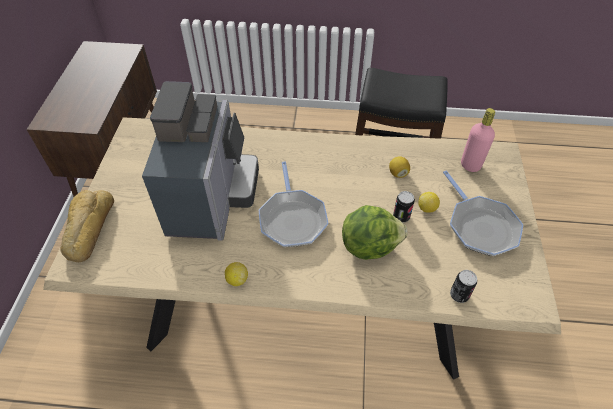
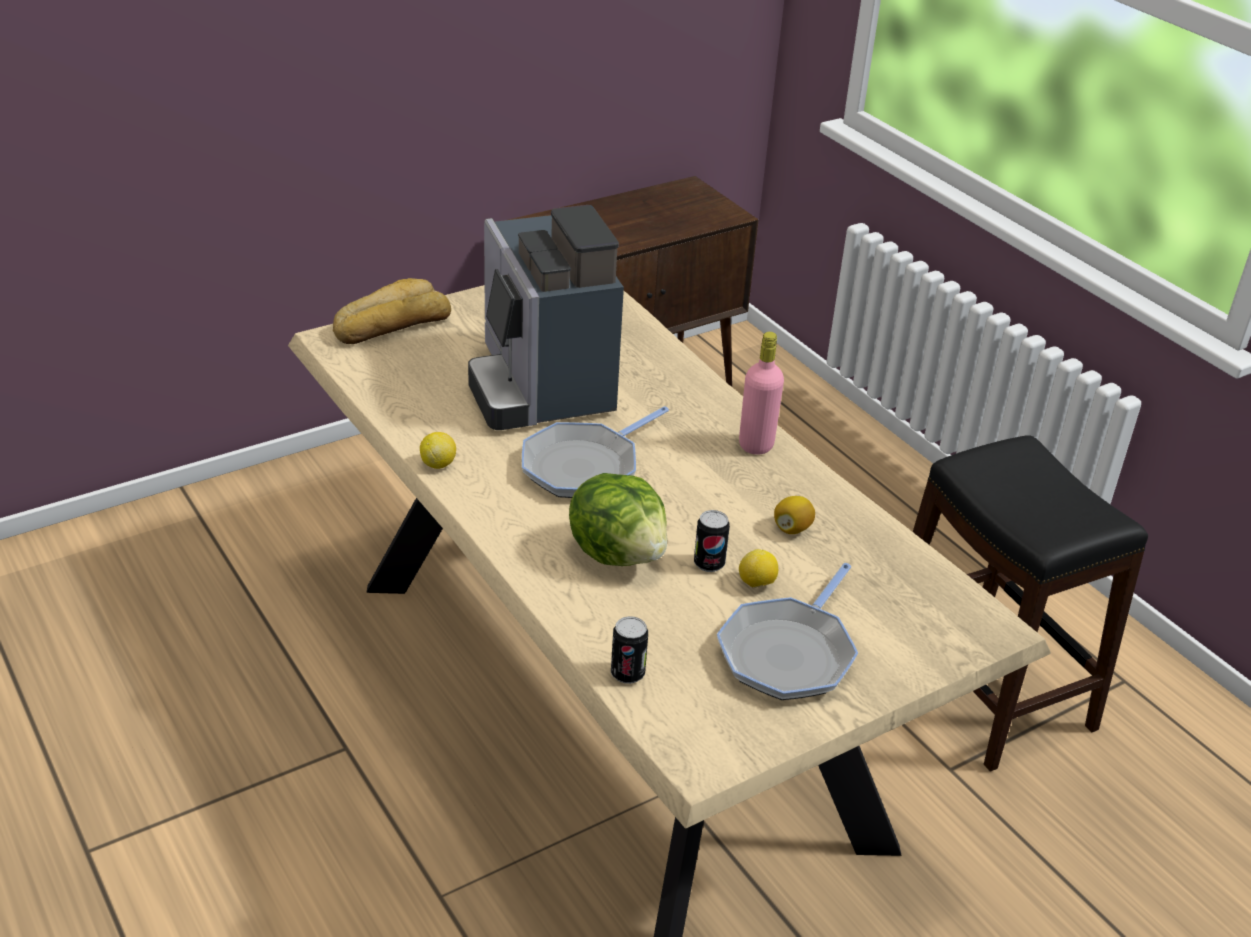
camera: 50 degrees right, 15 degrees down
coffee machine [142,81,259,241] -> coffee machine turned 105 degrees clockwise [468,205,624,430]
pink bottle [461,108,495,172] -> pink bottle moved to [739,332,784,455]

